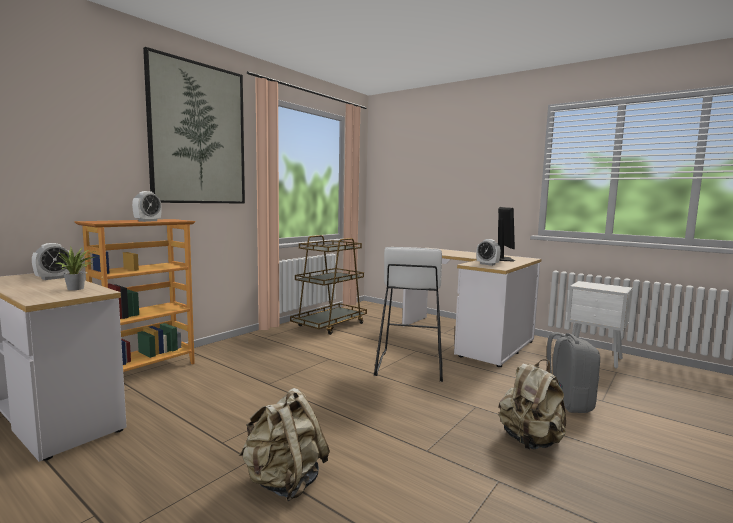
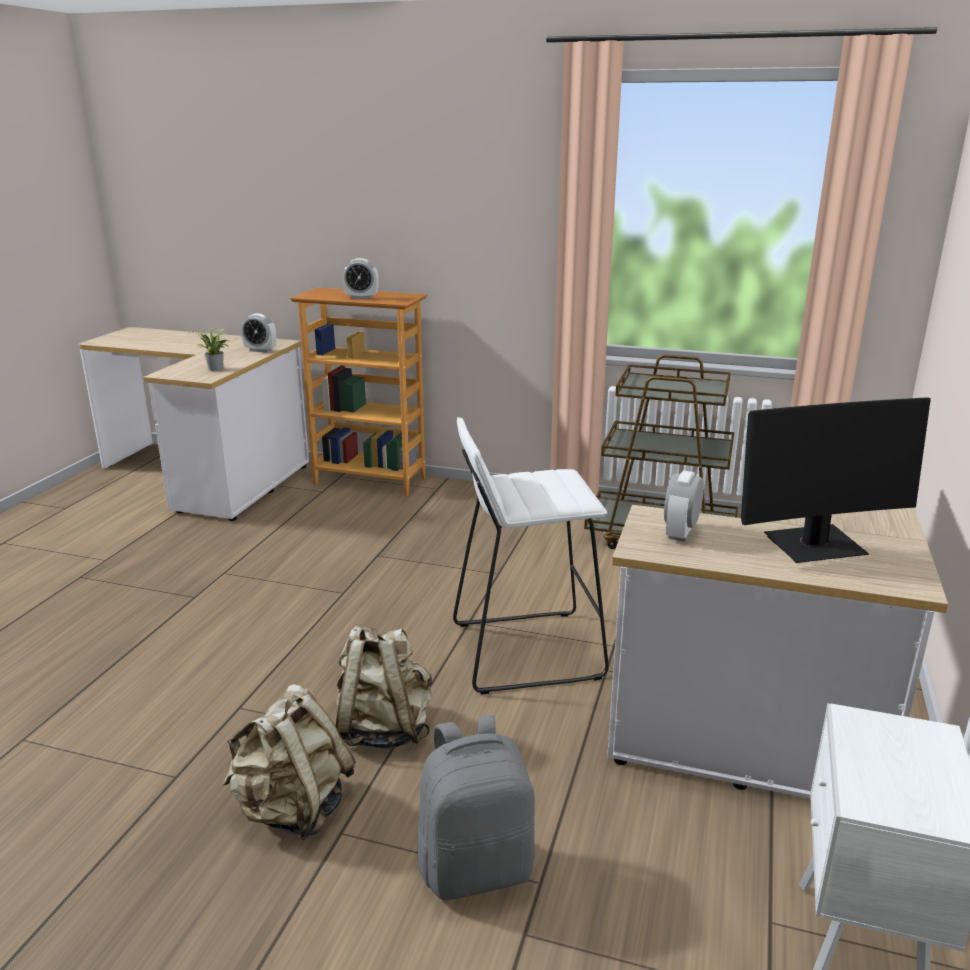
camera: 70 degrees right, 15 degrees up
picture [143,47,245,204] -> none
beige backpack [239,388,330,501] -> beige backpack moved to [335,626,432,749]

